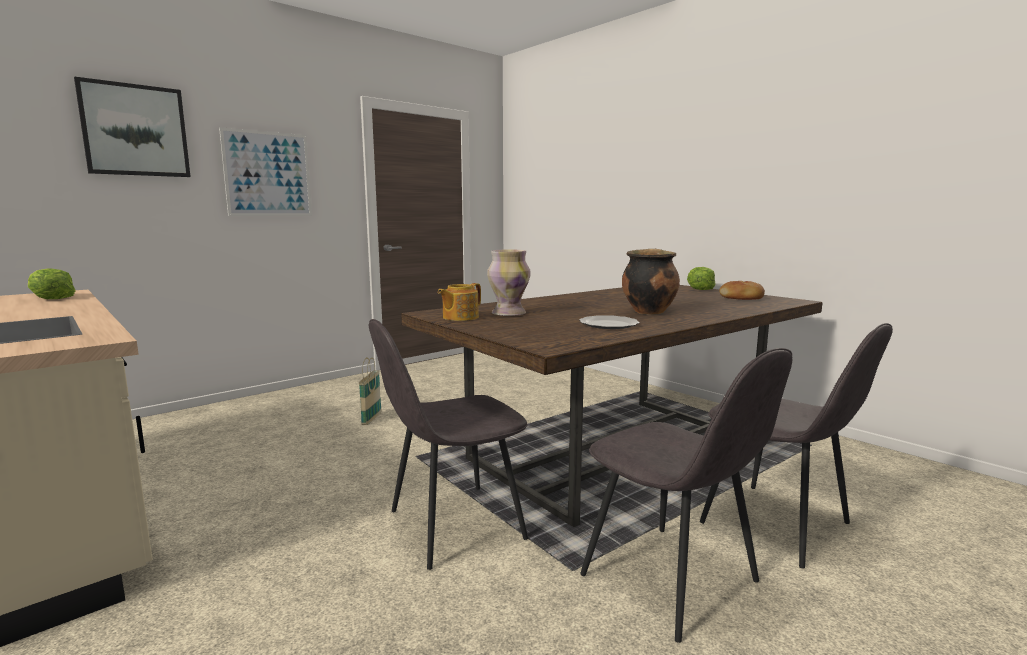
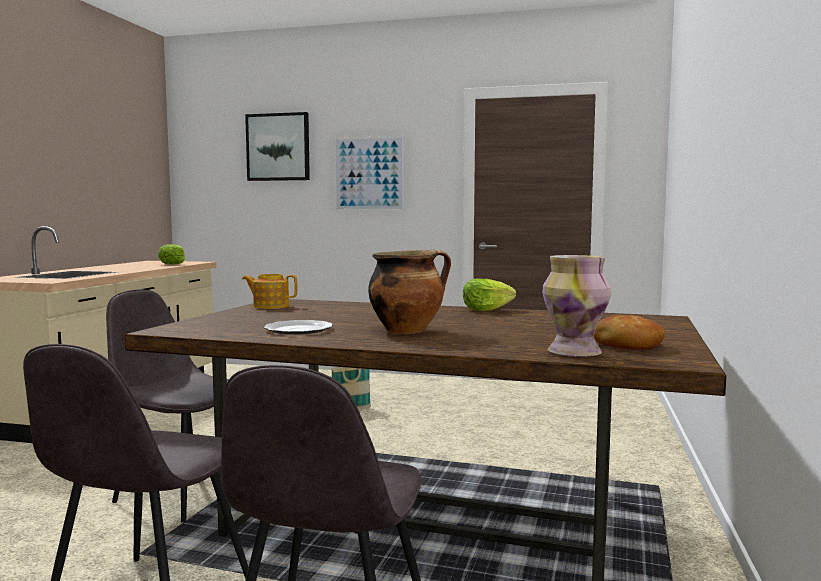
camera: 55 degrees right, 5 degrees down
vase [487,250,531,316] -> vase moved to [542,255,611,357]
lettuce [687,267,715,290] -> lettuce moved to [463,278,516,311]

